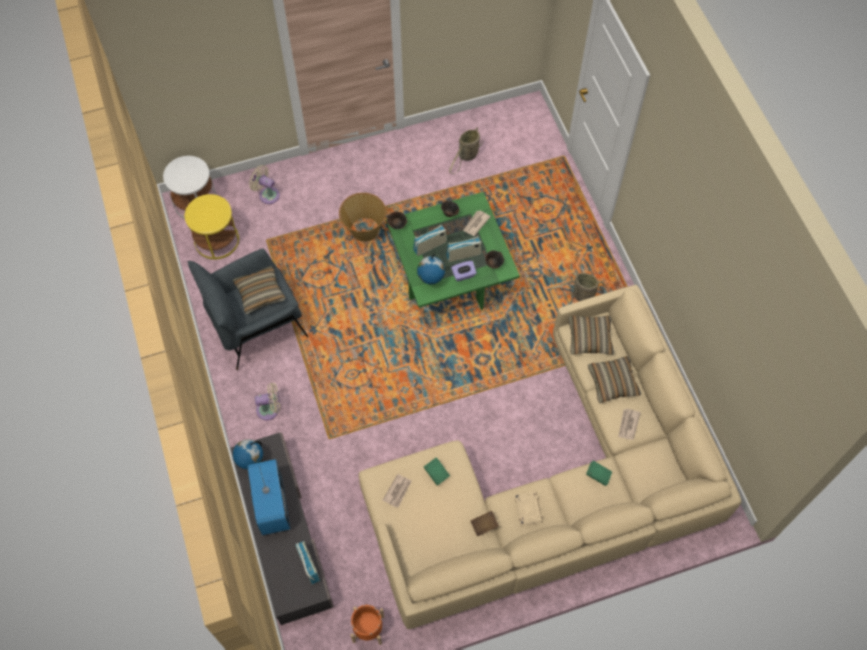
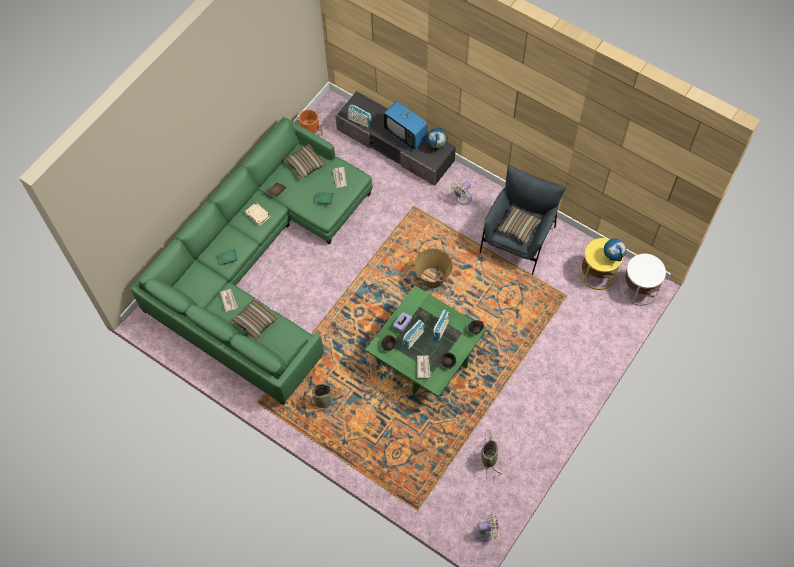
camera: 145 degrees right, 0 degrees up
beige fan [249,165,280,204] -> beige fan moved to [474,512,499,542]
basket [339,193,386,242] -> basket moved to [414,248,453,288]
beige sofa [359,285,741,629] -> green sofa [131,117,372,405]
globe [417,254,445,284] -> globe moved to [604,239,626,261]
pillow [568,315,614,355] -> pillow moved to [284,144,326,179]

